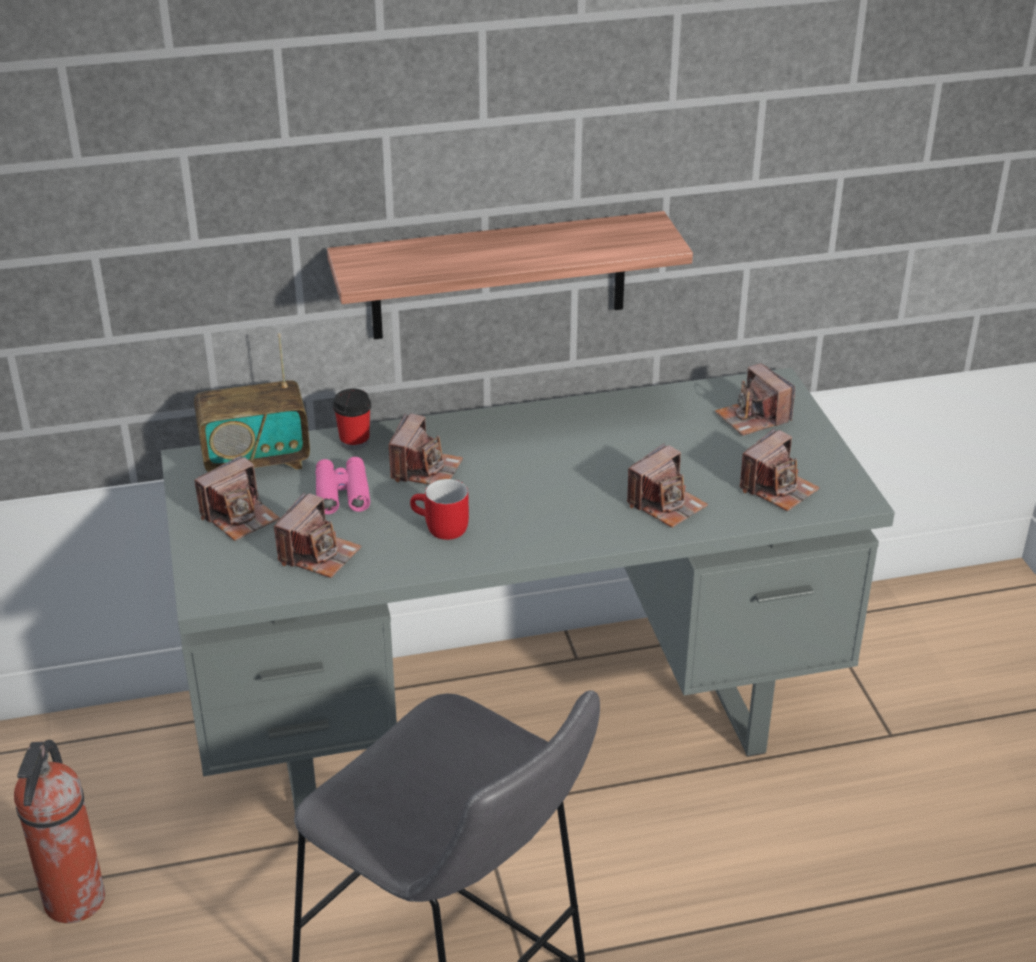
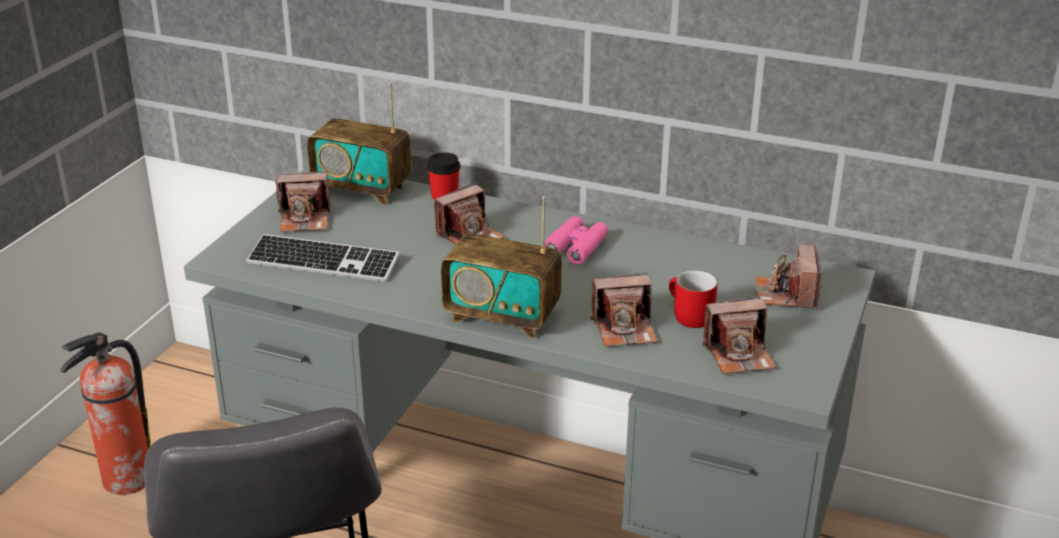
camera: 35 degrees right, 5 degrees down
camera [274,492,361,578] -> keyboard [246,234,400,282]
pink binoculars [316,457,370,514] -> pink binoculars moved to [544,216,608,265]
shelf [327,211,693,339] -> none
red mug [410,479,469,540] -> red mug moved to [669,270,718,328]
none -> radio [441,196,562,338]

